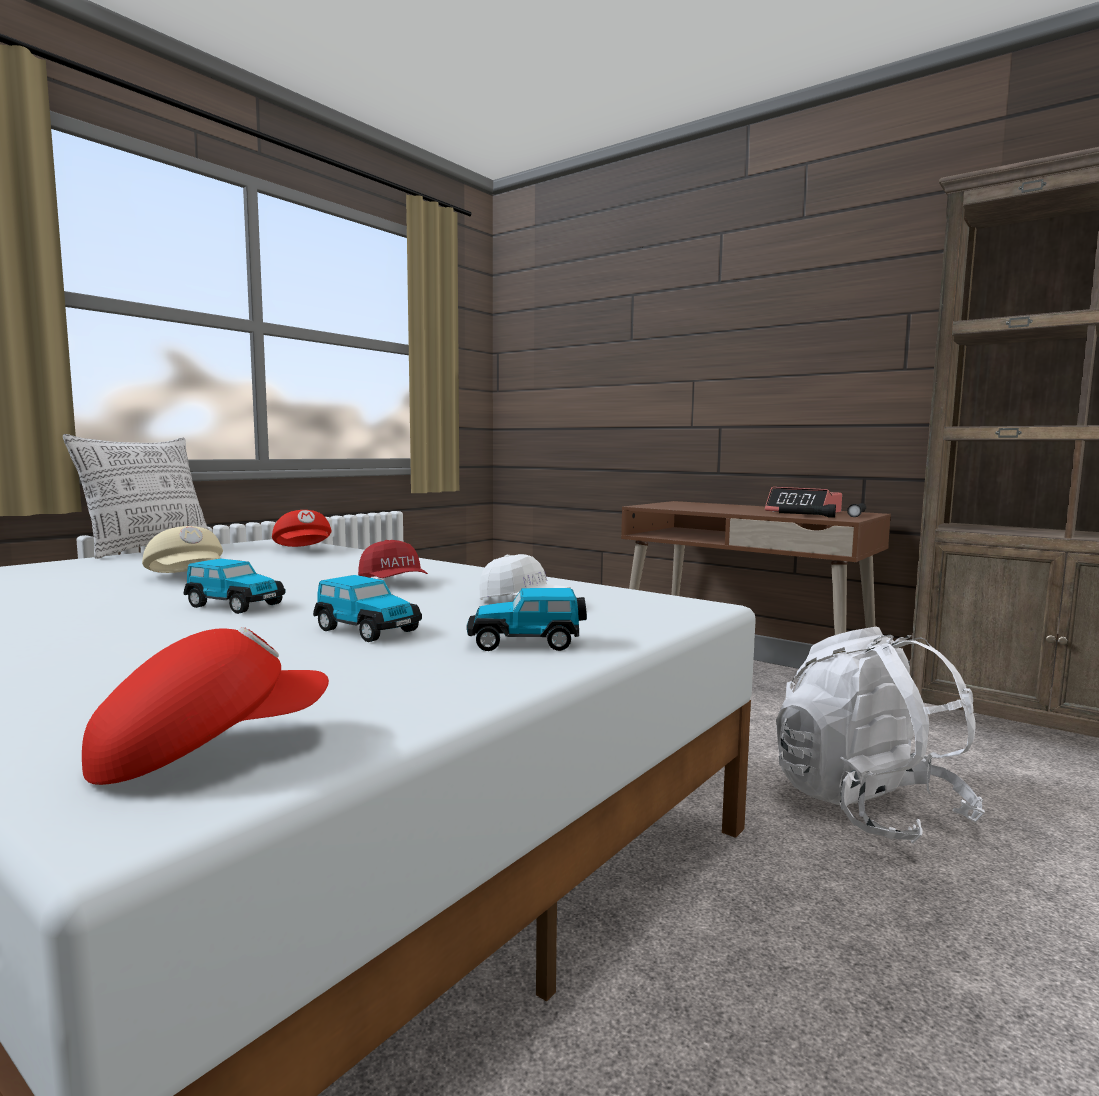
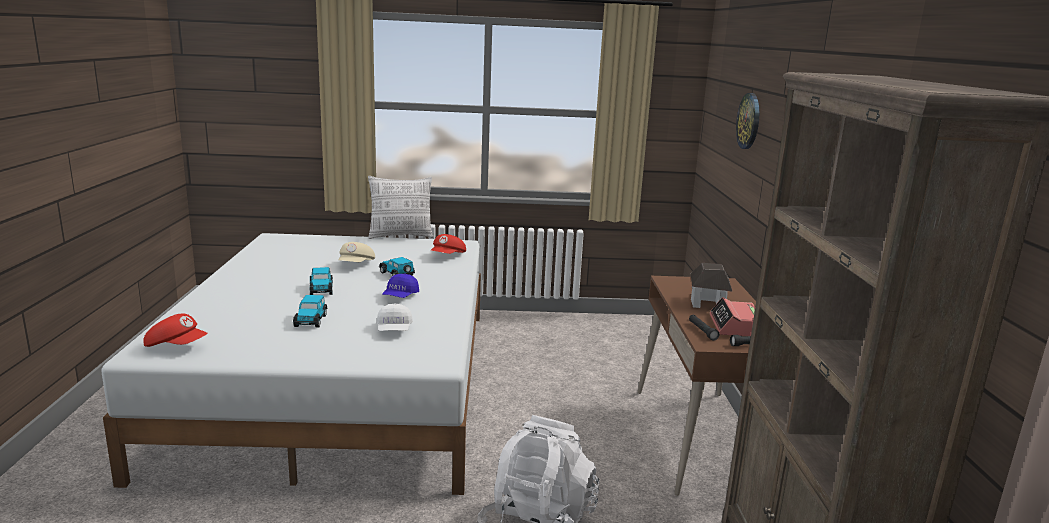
camera: 50 degrees right, 10 degrees up
red cap [358,540,428,578] -> blue cap [382,273,419,298]
toy car [467,588,587,651] -> toy car moved to [379,257,415,276]
none -> toy house [691,263,733,308]
none -> wall clock [736,93,759,149]

